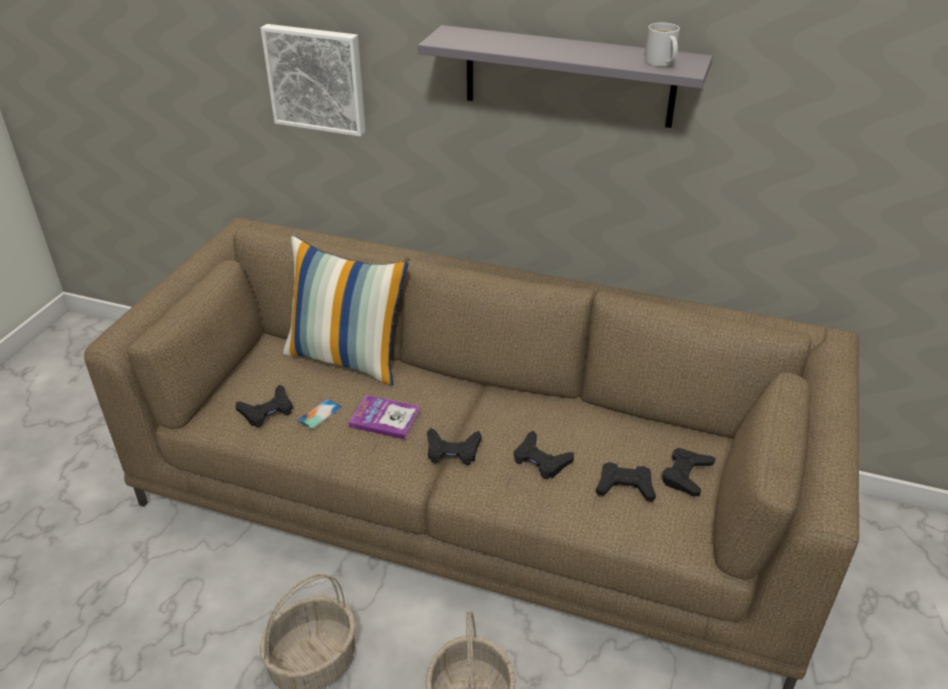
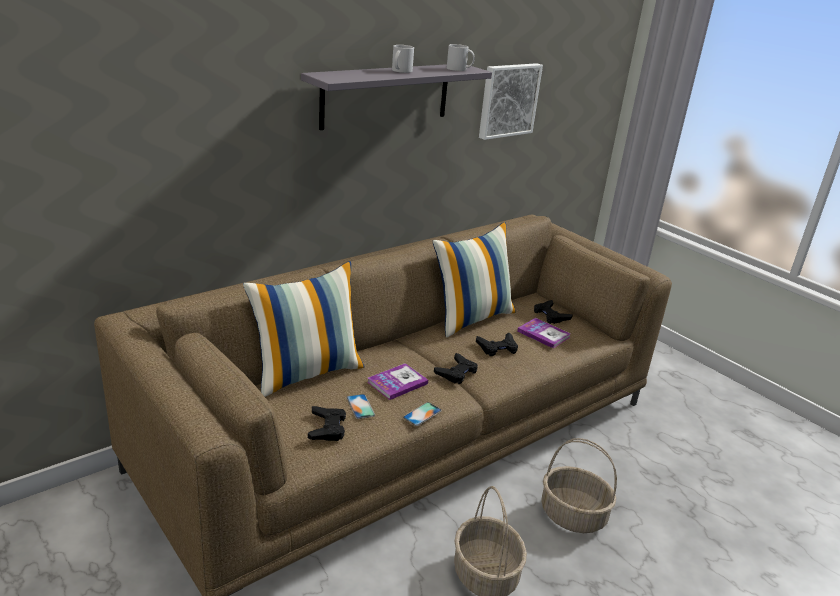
camera: 60 degrees left, 10 degrees down
picture [261,24,366,136] -> picture moved to [479,63,543,140]
black game controller [596,462,656,502] -> book [517,318,571,348]
none -> white mug [392,45,414,73]
none -> phone [403,402,442,426]
none -> pillow [432,222,516,337]

